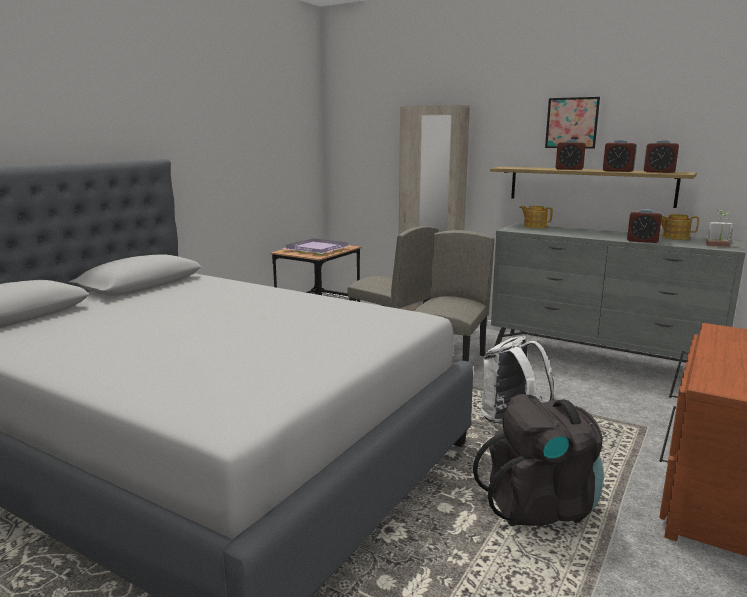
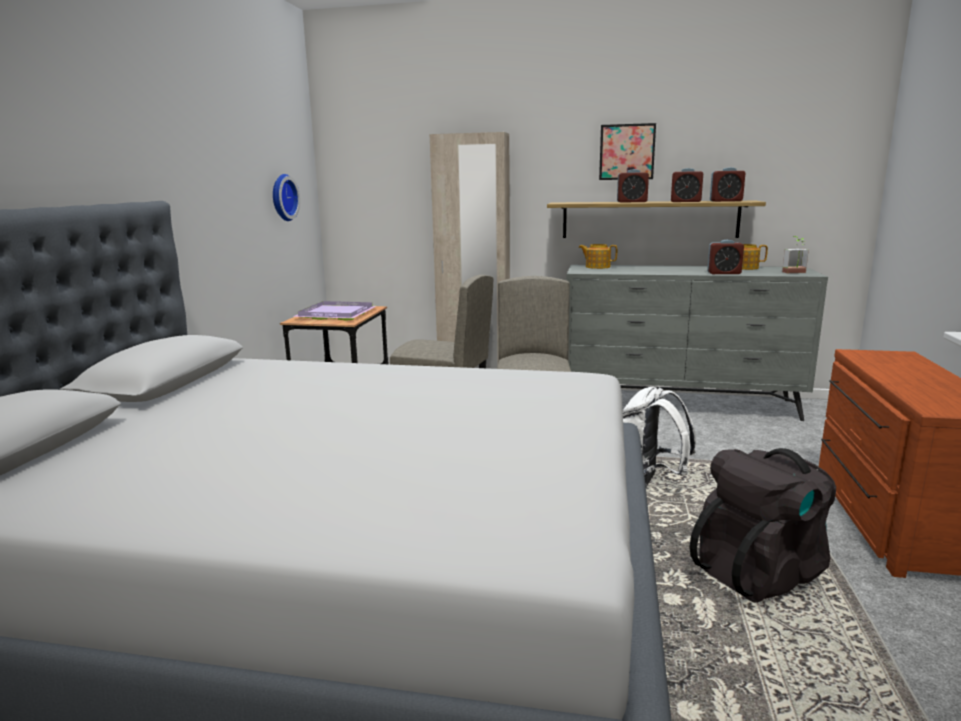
camera: 20 degrees left, 0 degrees up
none -> wall clock [273,174,300,221]

